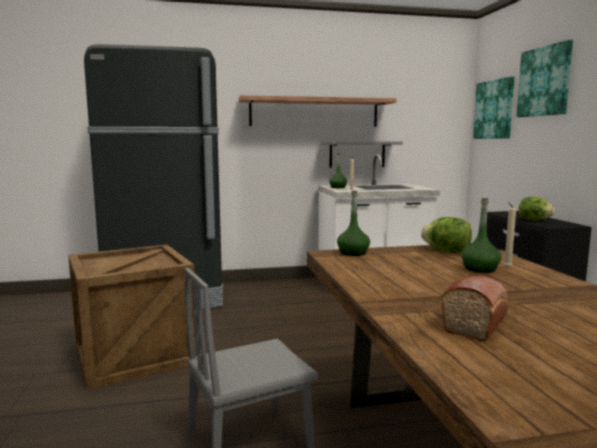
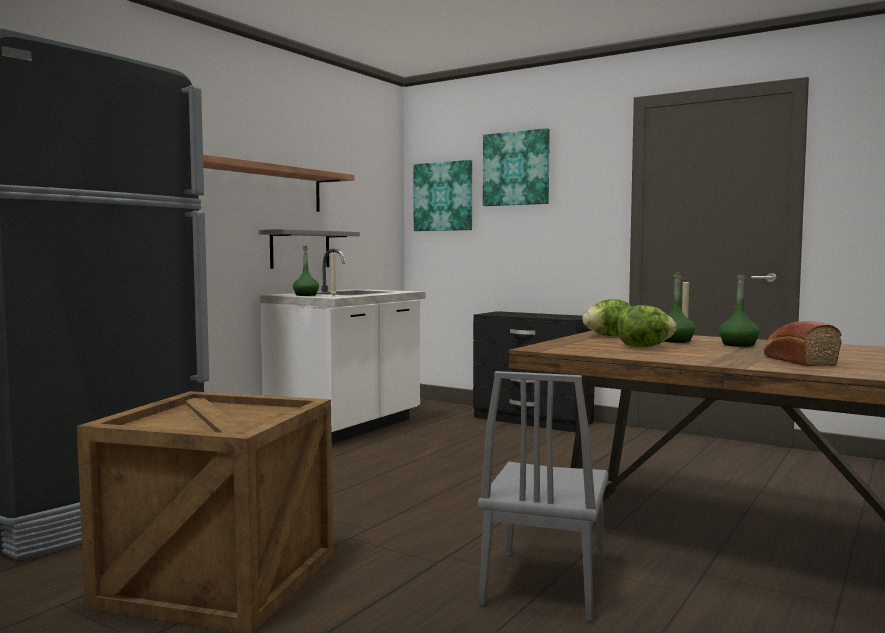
camera: 45 degrees left, 5 degrees down
green bottle [337,191,370,256] -> green bottle moved to [719,273,760,347]
lettuce [519,197,555,221] -> lettuce moved to [617,305,677,347]

